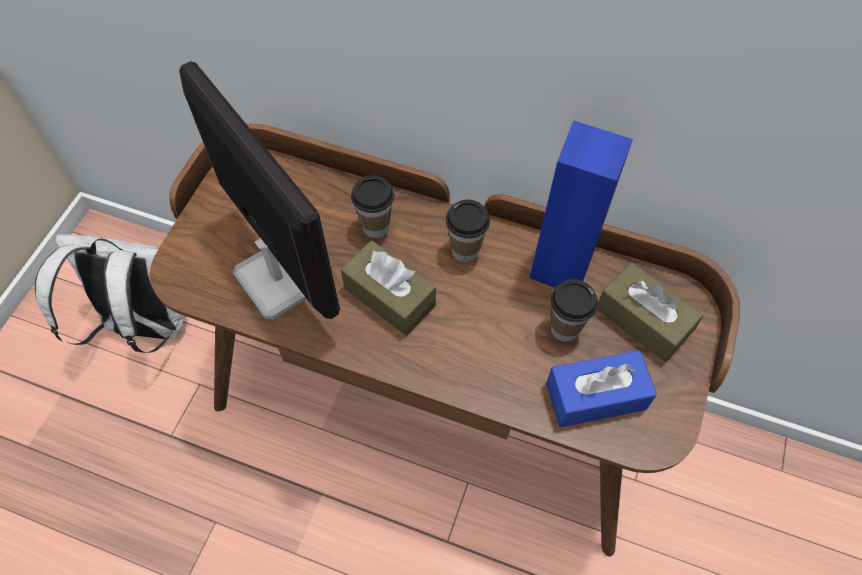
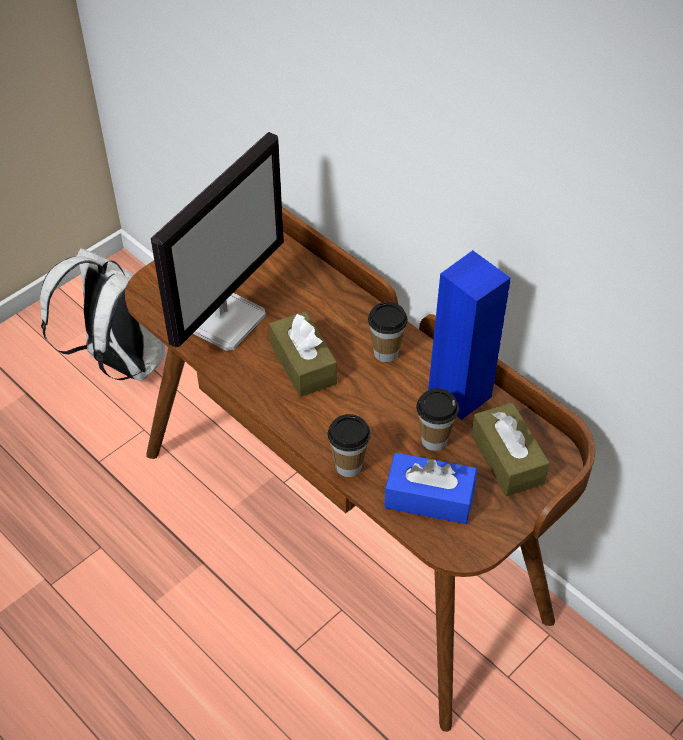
camera: 25 degrees right, 10 degrees down
monitor [179,61,340,319] -> monitor turned 45 degrees clockwise [151,132,284,351]
cup [351,175,394,238] -> cup moved to [327,414,371,477]

